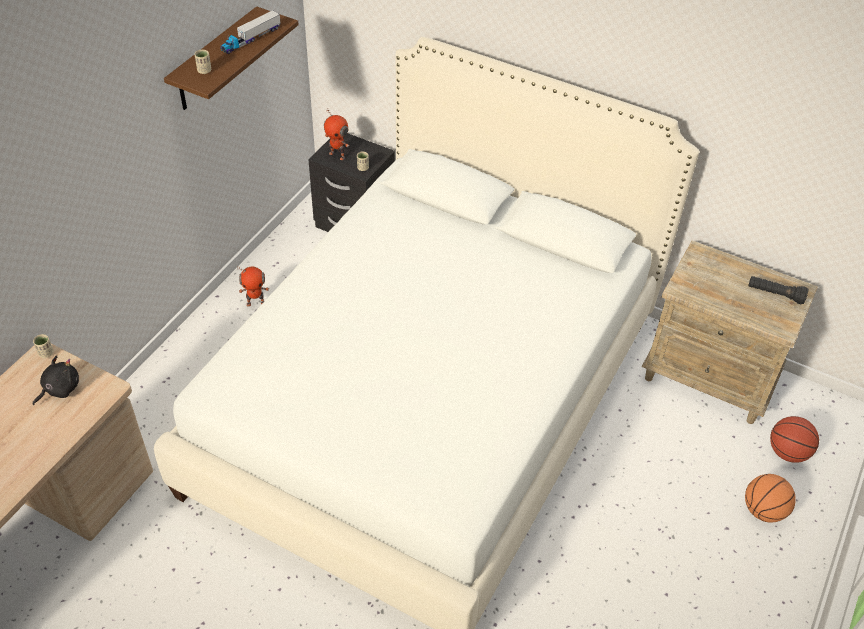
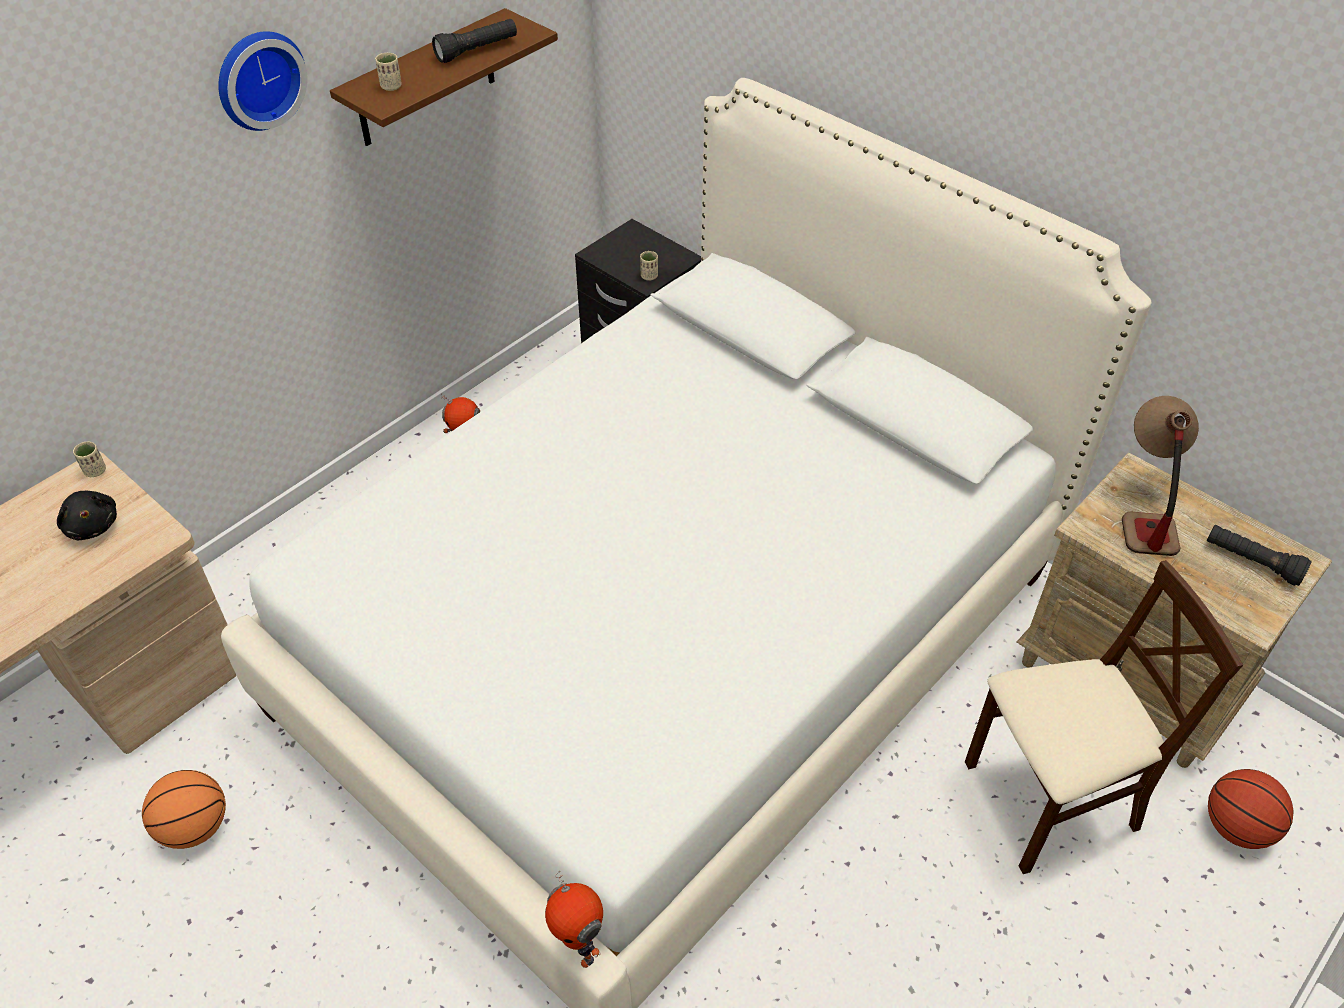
camera: 15 degrees right, 0 degrees up
black plush toy [33,356,79,405] -> black plush toy turned 90 degrees clockwise [57,491,117,540]
toy truck [220,10,281,54] -> black flashlight [432,19,517,63]
toy robot [324,109,349,160] -> toy robot moved to [545,871,603,968]
basketball [745,474,796,523] -> basketball moved to [142,770,226,849]
none -> wall clock [218,31,308,131]
none -> beige chair [965,560,1243,874]
none -> table lamp [1122,396,1199,556]

